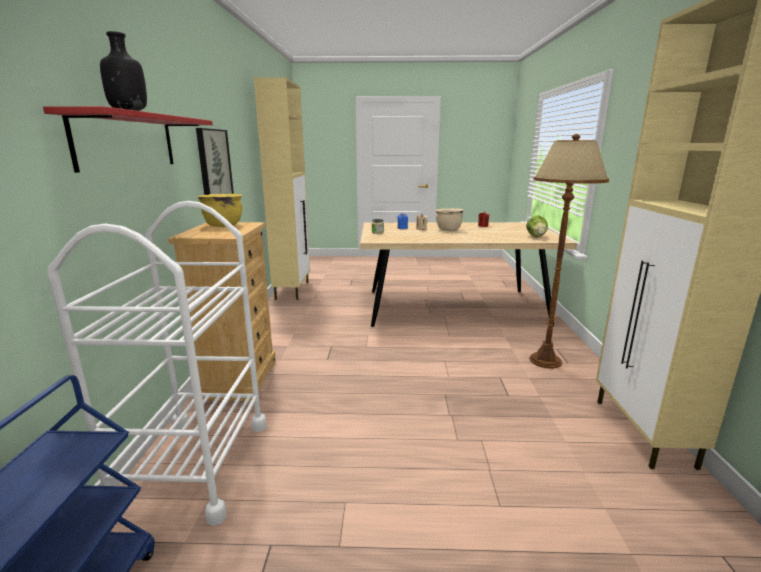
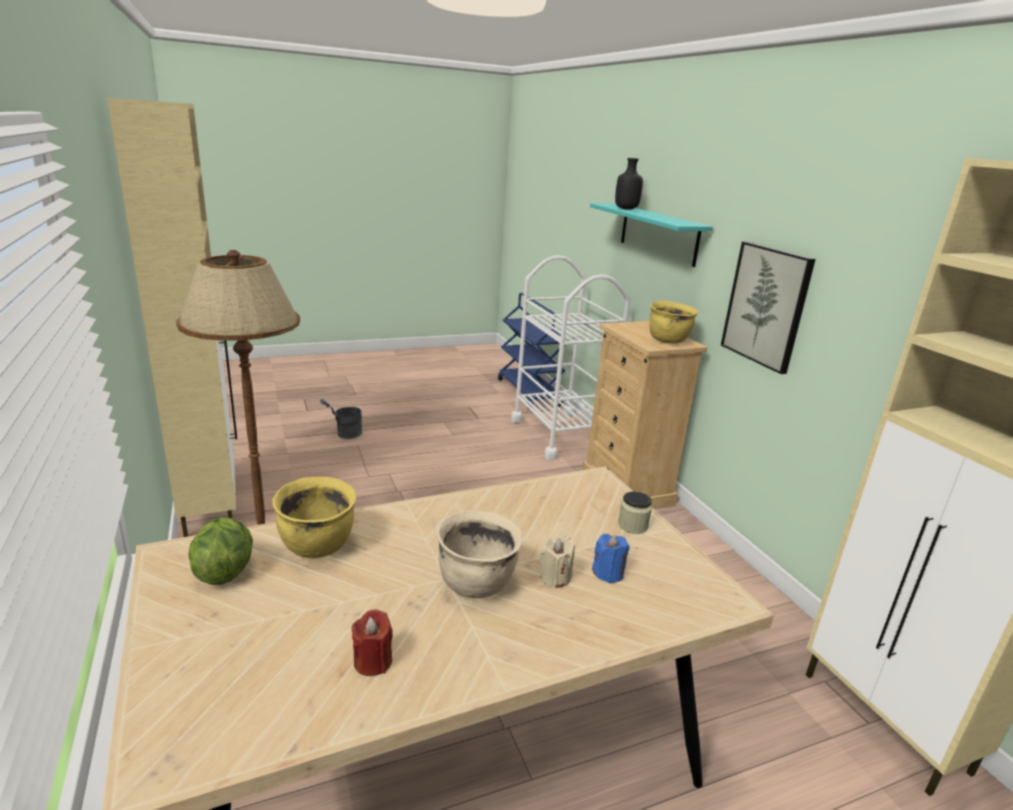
camera: 155 degrees right, 5 degrees up
red shelf [43,106,213,173] -> turquoise shelf [590,203,713,267]
none -> yellow cooking pot [272,477,356,558]
none -> grey bucket [320,399,362,439]

